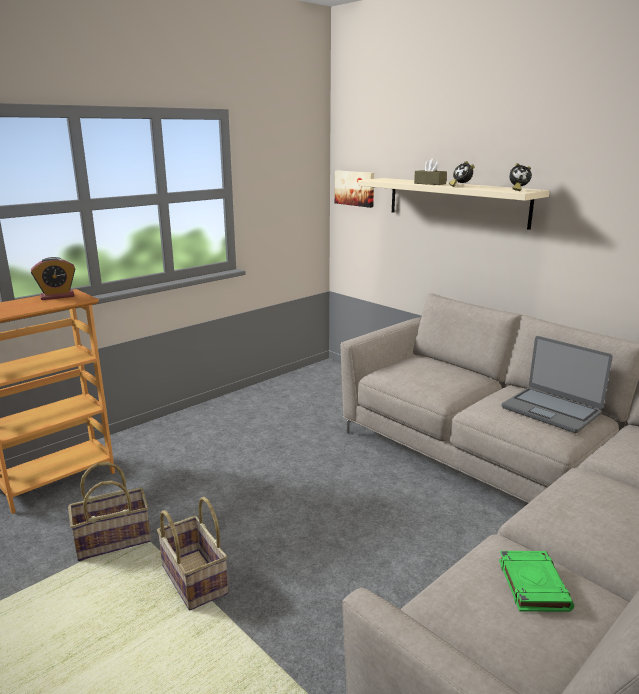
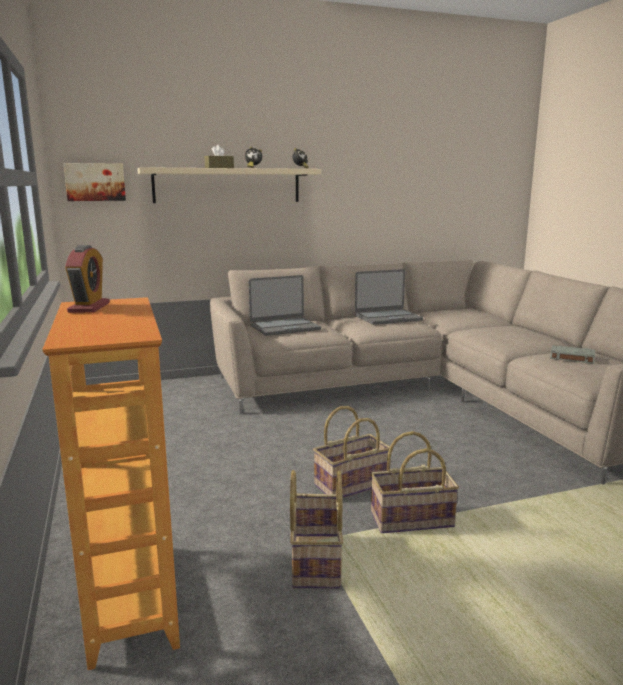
camera: 65 degrees left, 5 degrees down
green book [499,551,574,612] -> grey book [550,345,595,364]
none -> laptop [249,275,321,336]
none -> basket [313,406,390,498]

